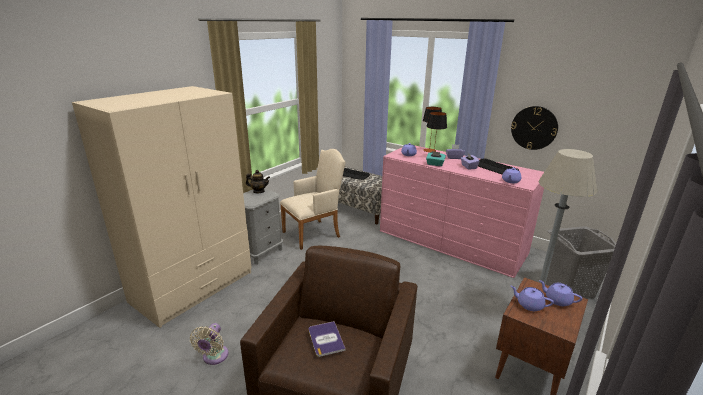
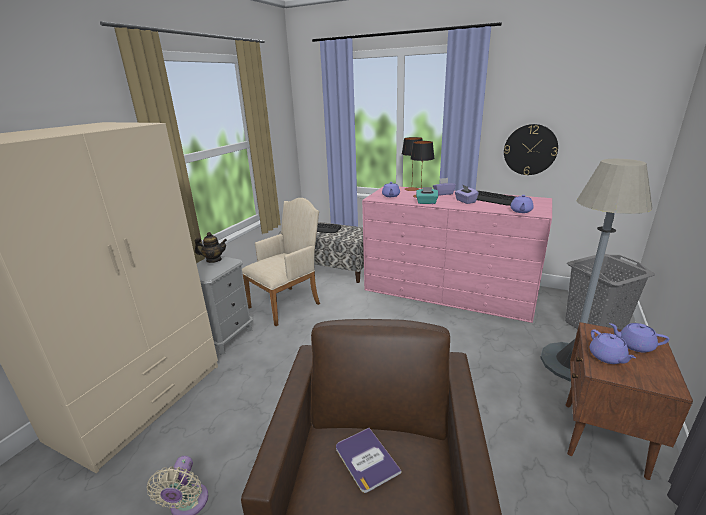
camera: 10 degrees left, 0 degrees up
purple teapot [511,286,554,311] -> purple teapot turned 120 degrees counterclockwise [590,329,636,364]

